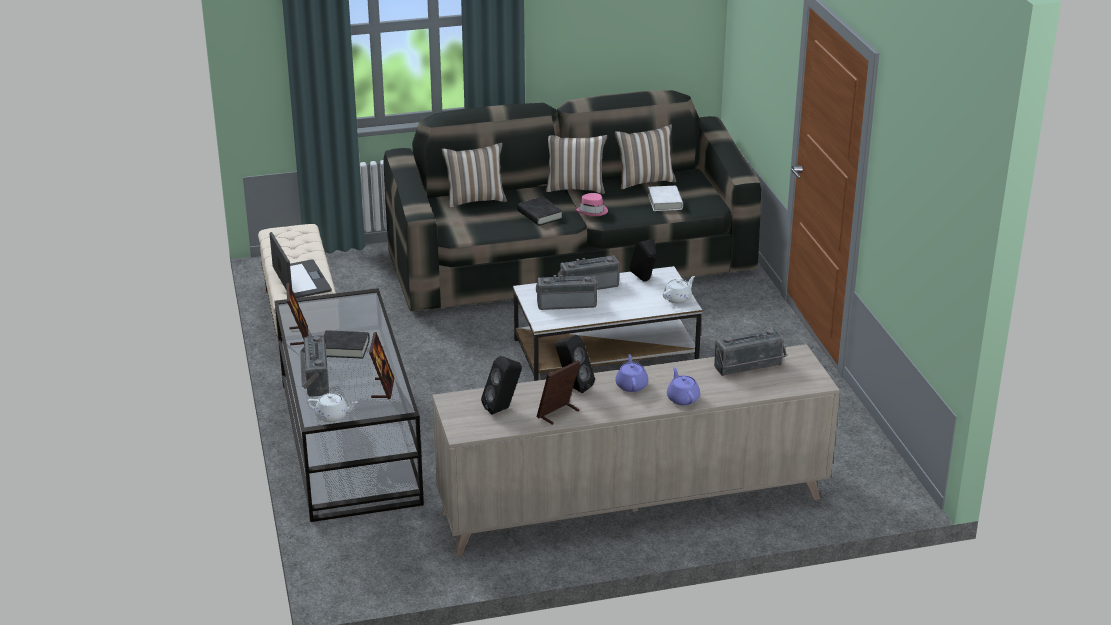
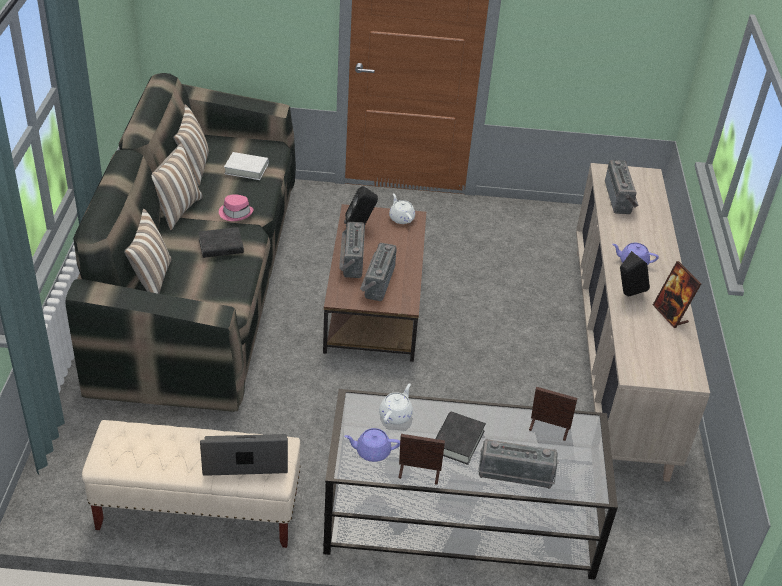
camera: 75 degrees left, 10 degrees up
white teapot [307,393,358,423] -> white teapot moved to [379,383,413,425]
black speaker [481,356,522,414] -> none
white coffee table [513,266,702,381] -> brown coffee table [323,204,426,362]
purple teapot [667,367,700,405] -> purple teapot moved to [344,428,400,462]

